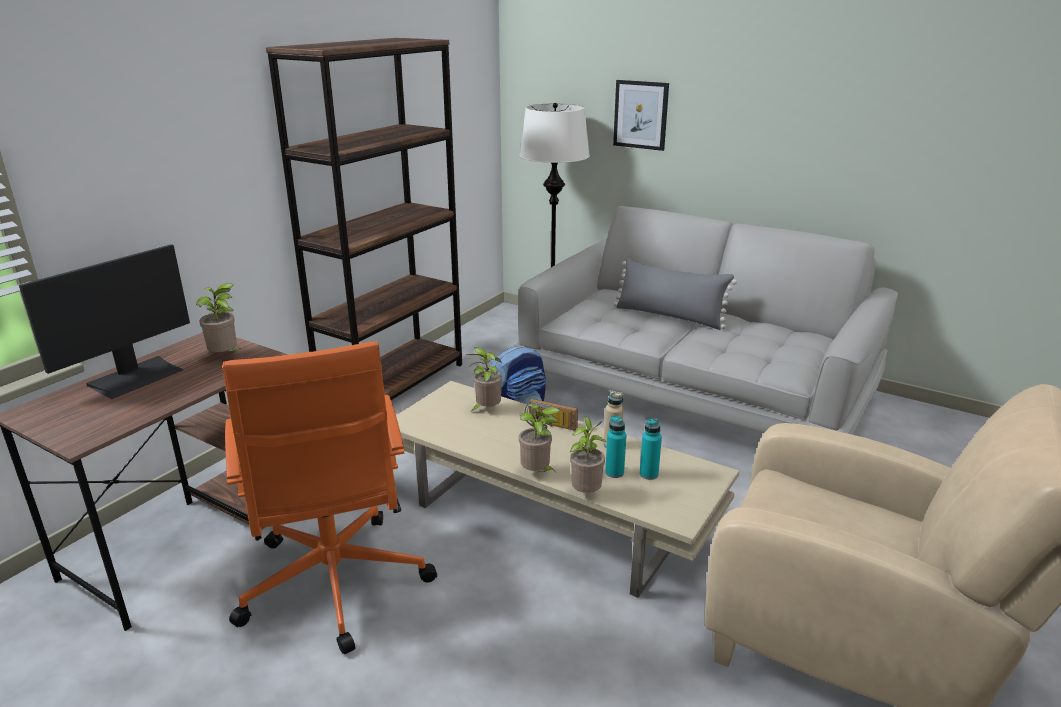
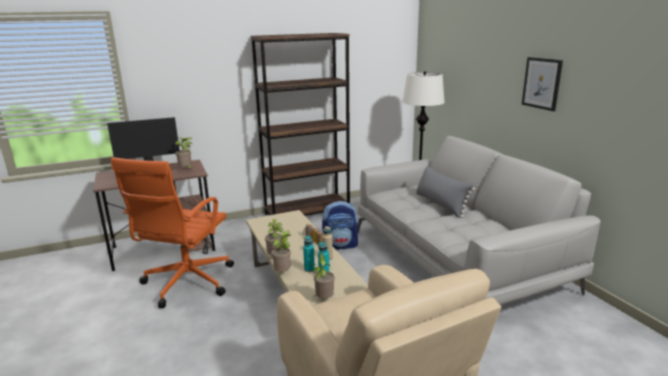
camera: 35 degrees right, 5 degrees down
potted plant [466,347,502,411] -> potted plant moved to [310,253,335,298]
picture [613,80,669,151] -> picture moved to [522,57,563,111]

